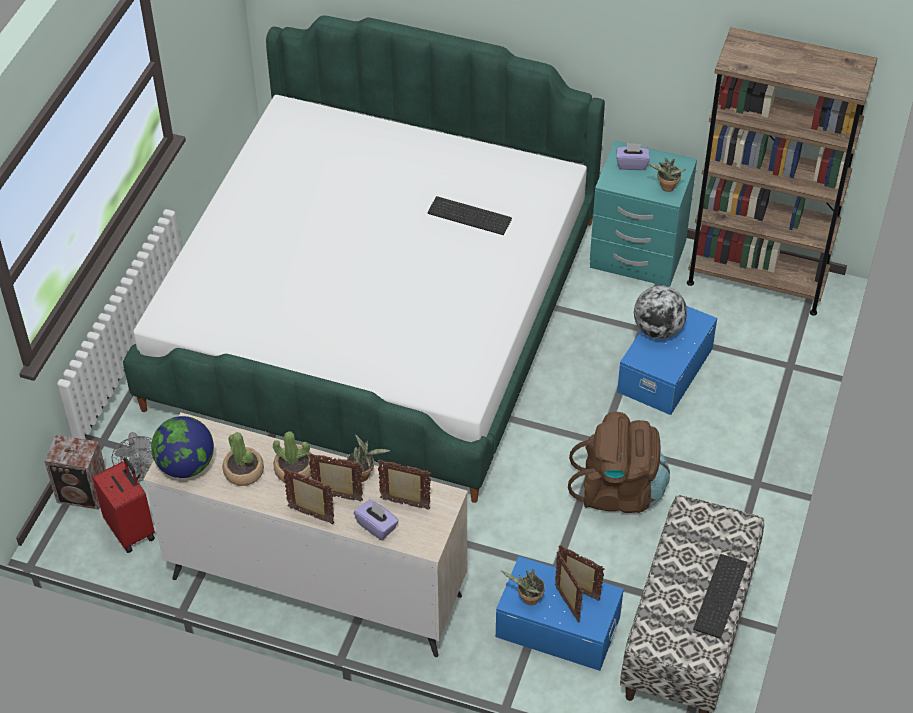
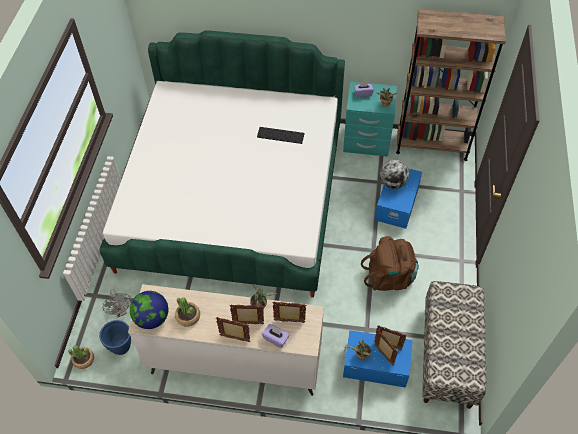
camera: 10 degrees left, 5 degrees up
speaker [44,435,106,509] -> none
red suitcase [92,457,155,553] -> blue planter [99,320,131,355]
potted plant [273,431,314,482] -> potted plant moved to [68,345,94,369]
keyboard [693,554,748,638] -> none

